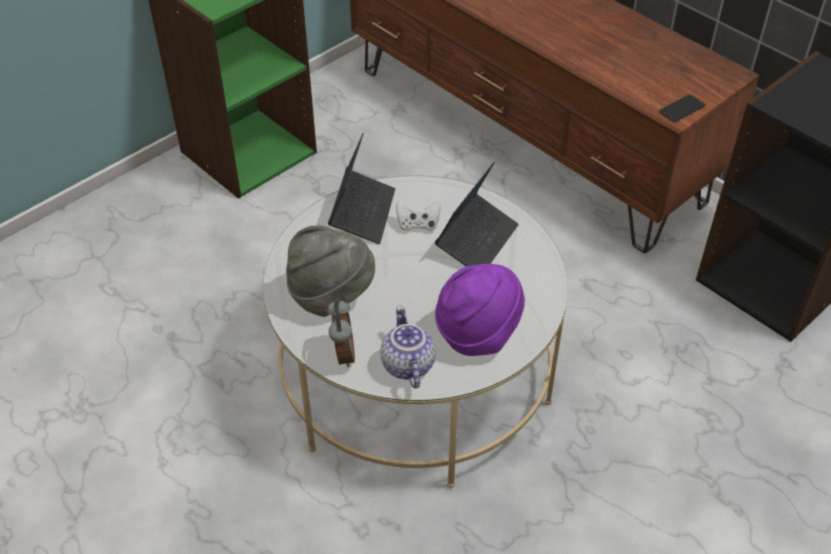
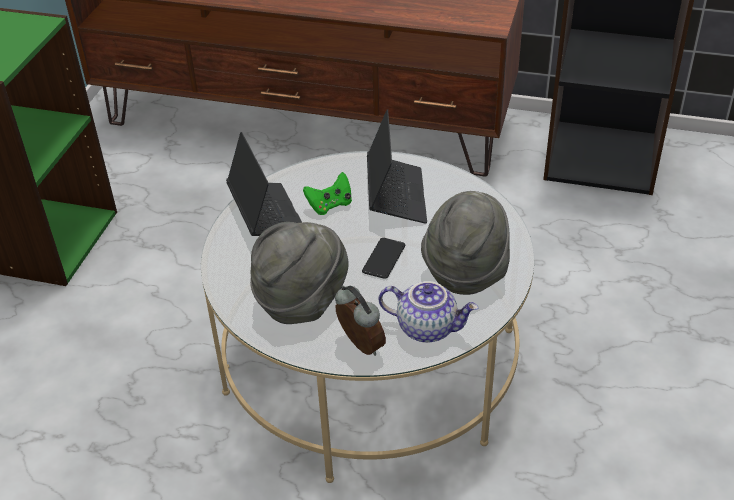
camera: 30 degrees left, 5 degrees down
teapot [381,306,436,389] -> teapot turned 150 degrees clockwise [379,281,478,343]
white game controller [396,201,441,231] -> green game controller [303,172,352,215]
purple hat [435,264,525,356] -> grey hat [421,191,510,295]
phone [659,94,705,122] -> phone moved to [362,238,405,279]

